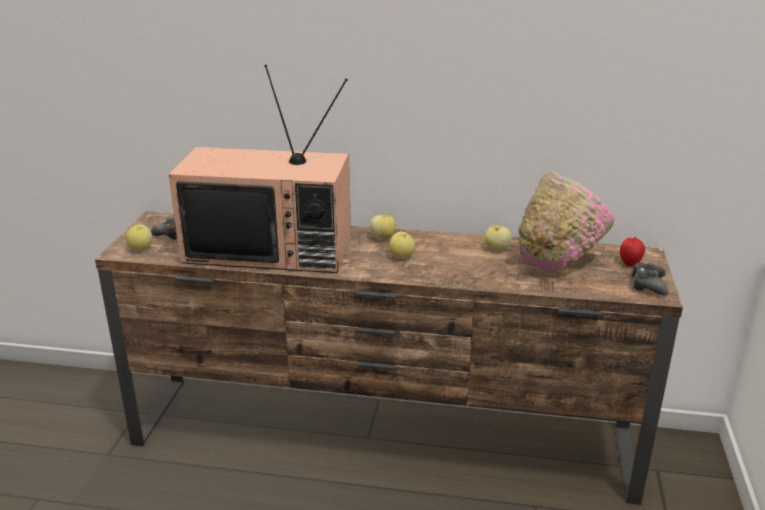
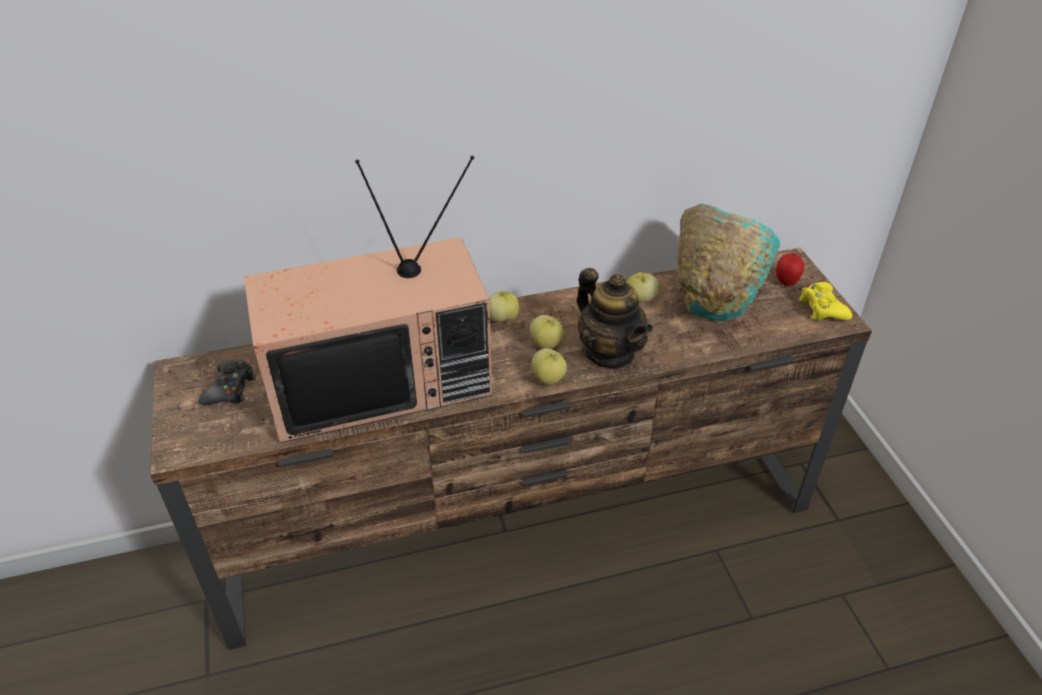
camera: 25 degrees left, 15 degrees up
apple [126,224,152,251] -> apple moved to [532,348,567,385]
pink bowl [519,170,615,272] -> turquoise bowl [677,203,780,321]
black game controller [630,262,669,295] -> yellow game controller [799,282,852,320]
none -> teapot [577,268,653,368]

